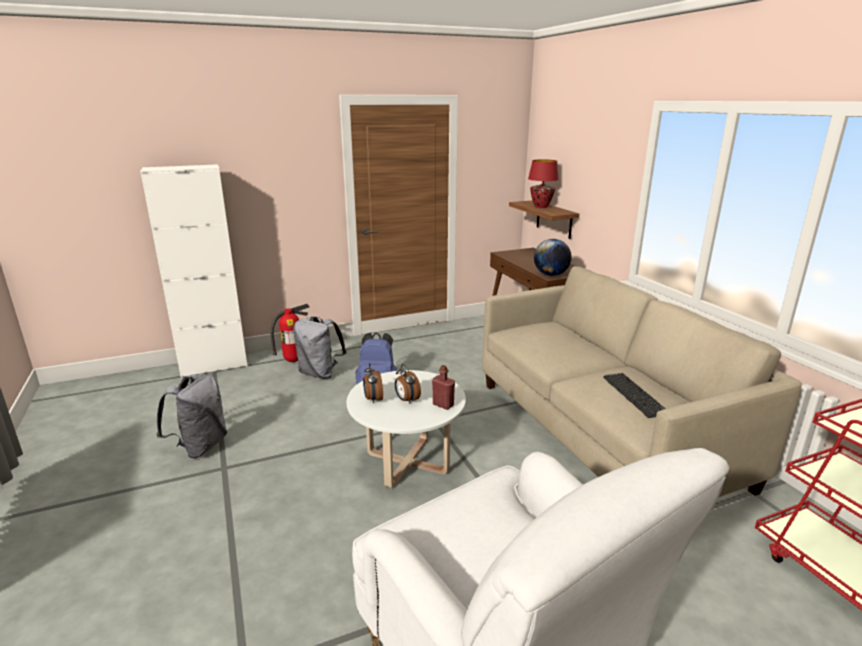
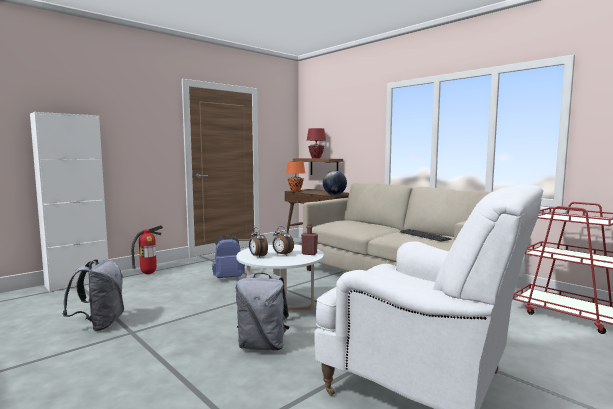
camera: 20 degrees left, 15 degrees down
grey backpack [293,316,347,379] -> grey backpack moved to [236,273,289,350]
none -> orange table lamp [286,161,305,191]

